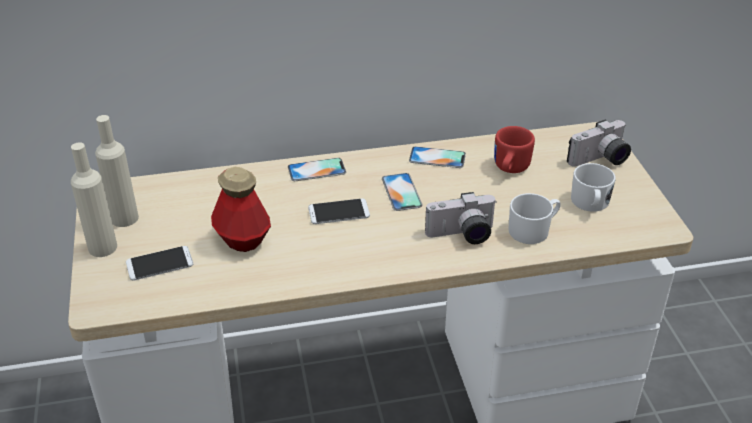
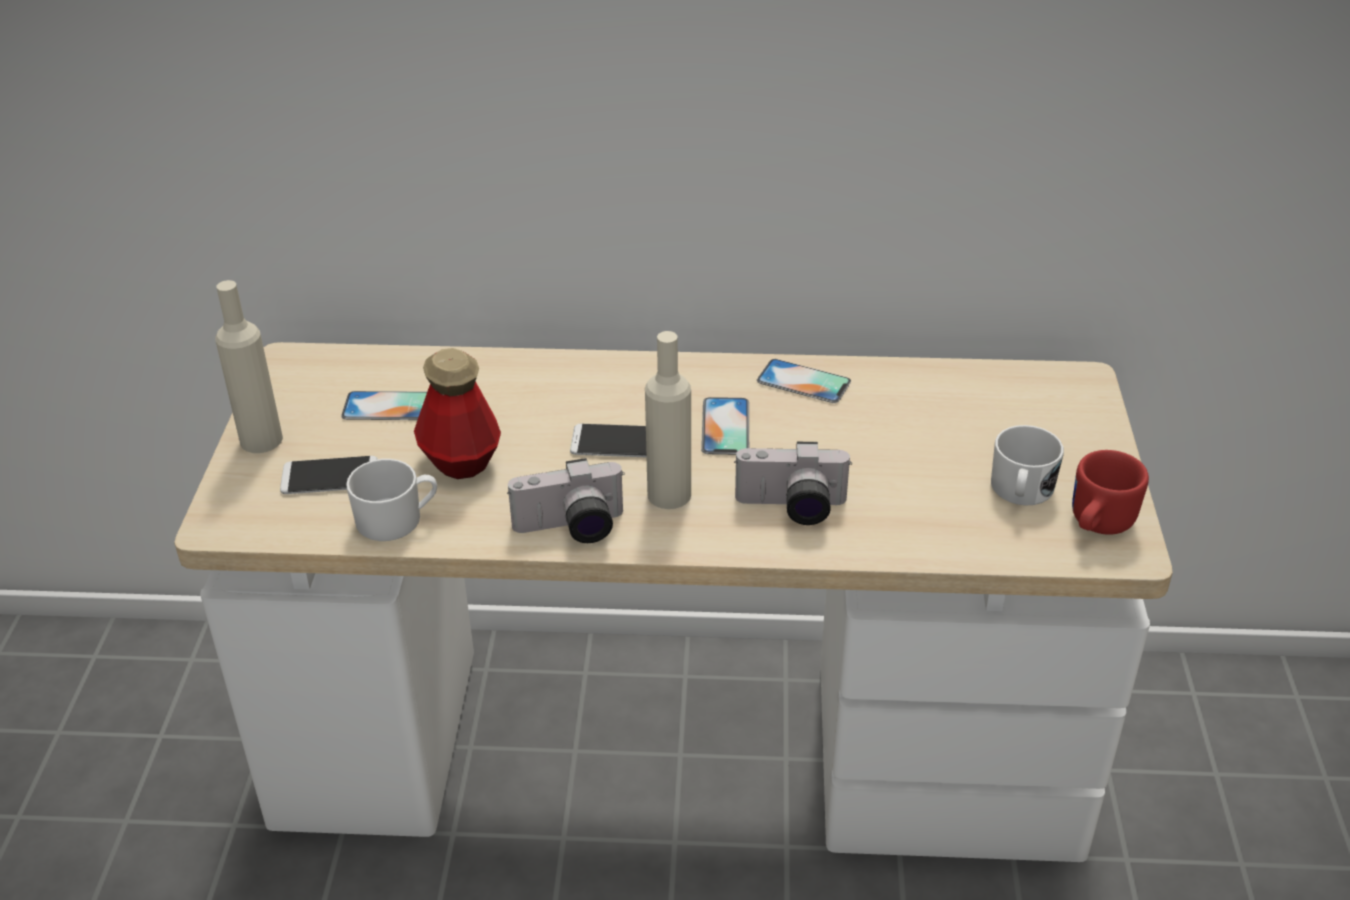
camera: 15 degrees right, 0 degrees up
beige bottle [95,115,139,227] -> beige bottle moved to [645,331,691,509]
phone [288,158,346,181] -> phone moved to [341,391,427,420]
red mug [494,126,535,173] -> red mug moved to [1072,450,1149,535]
white mug [508,193,561,244] -> white mug moved to [346,459,437,541]
camera [567,119,631,167] -> camera moved to [507,458,625,543]

